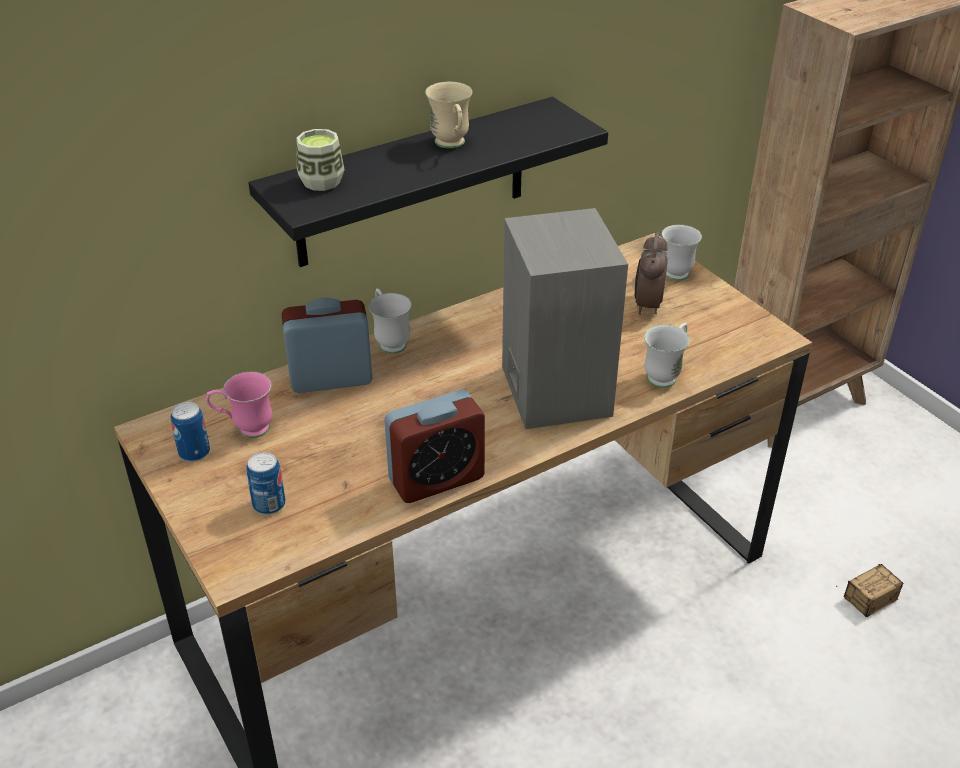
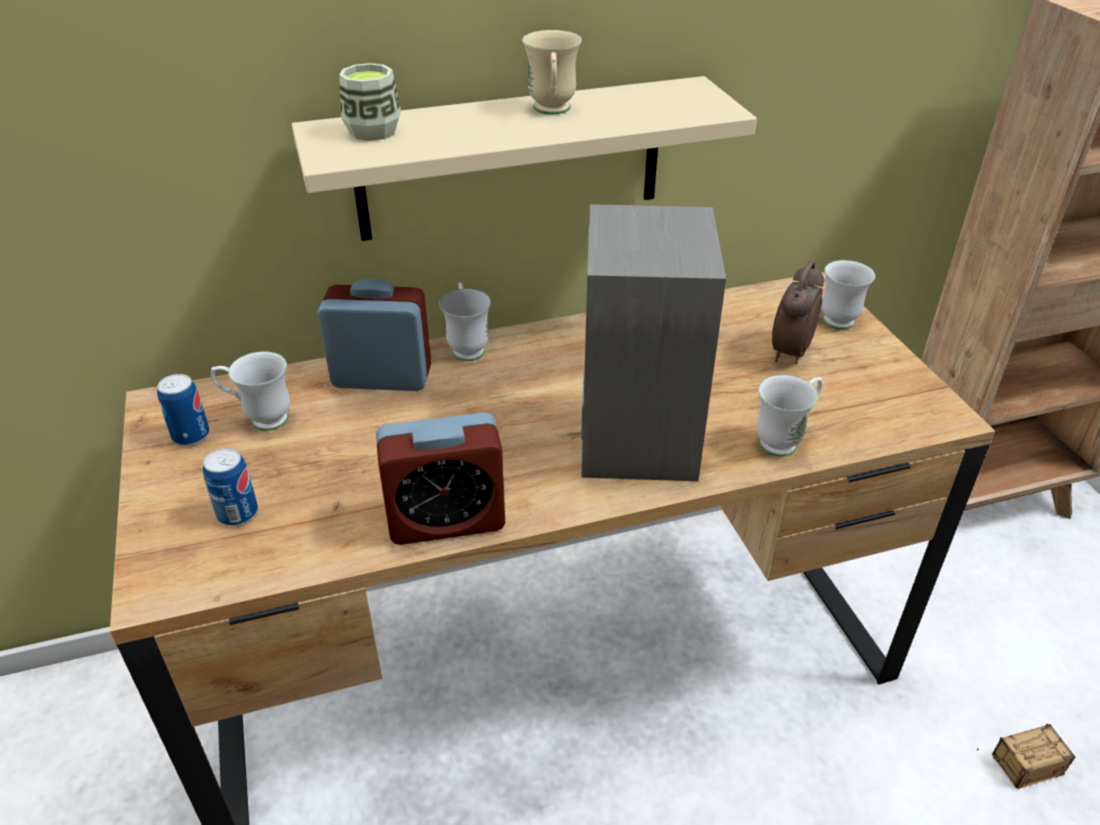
camera: 15 degrees right, 0 degrees up
pink mug [206,372,272,438] -> white mug [211,351,290,431]
black shelf [248,97,608,267] -> beige shelf [292,76,757,241]

